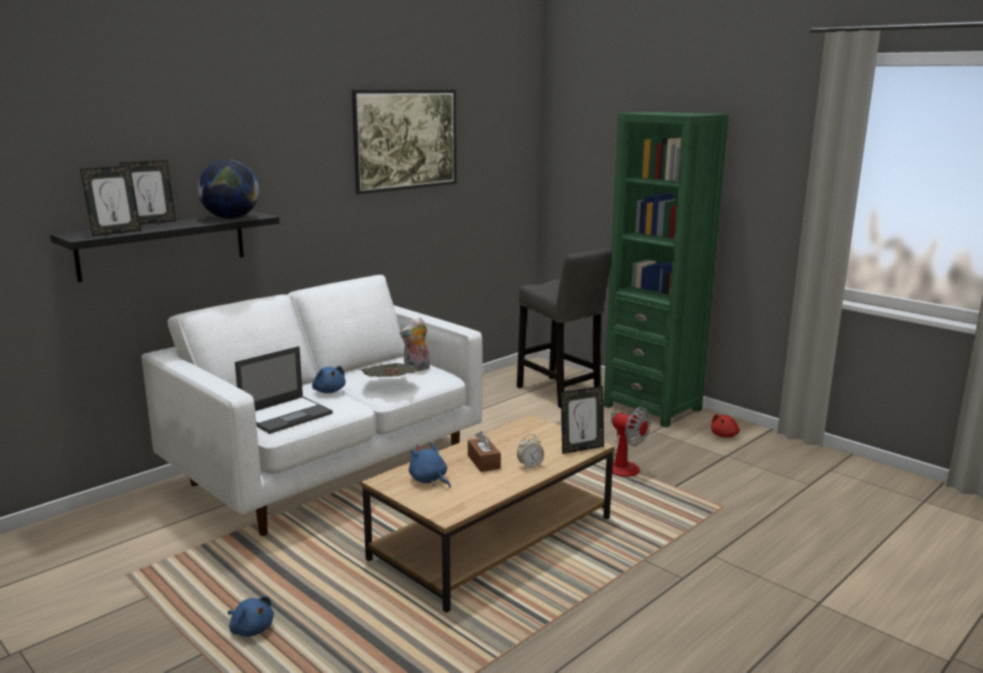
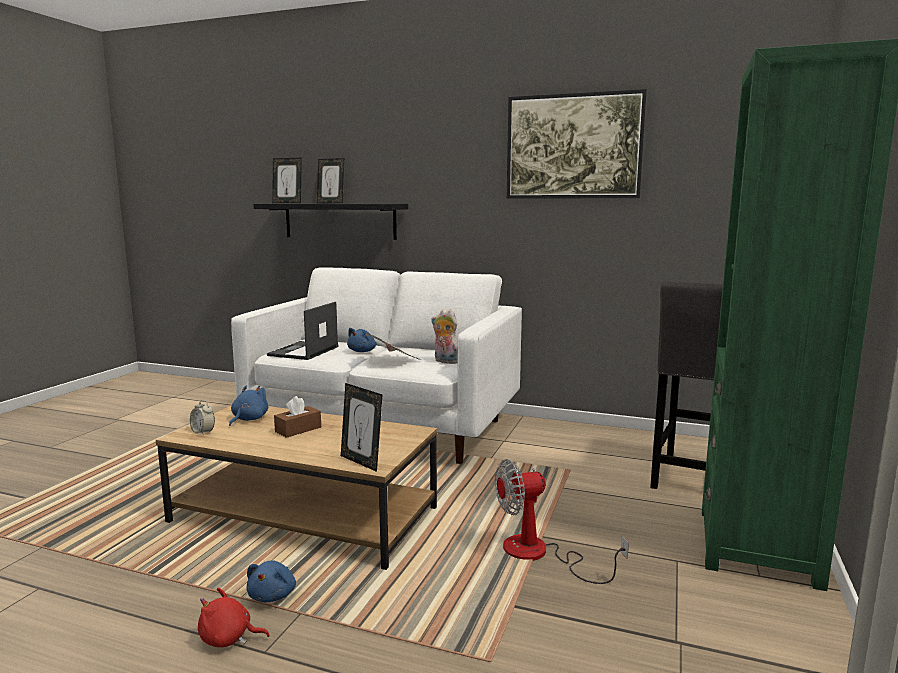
camera: 65 degrees right, 5 degrees down
globe [197,159,259,219] -> none
blue plush toy [228,596,274,637] -> blue plush toy moved to [246,560,296,602]
laptop [235,346,333,434] -> laptop turned 90 degrees clockwise [267,302,339,360]
alarm clock [517,434,544,469] -> alarm clock moved to [190,400,215,436]
fan [603,407,651,477] -> fan turned 60 degrees clockwise [495,459,629,584]
red plush toy [711,414,740,438] -> red plush toy moved to [198,588,270,647]

